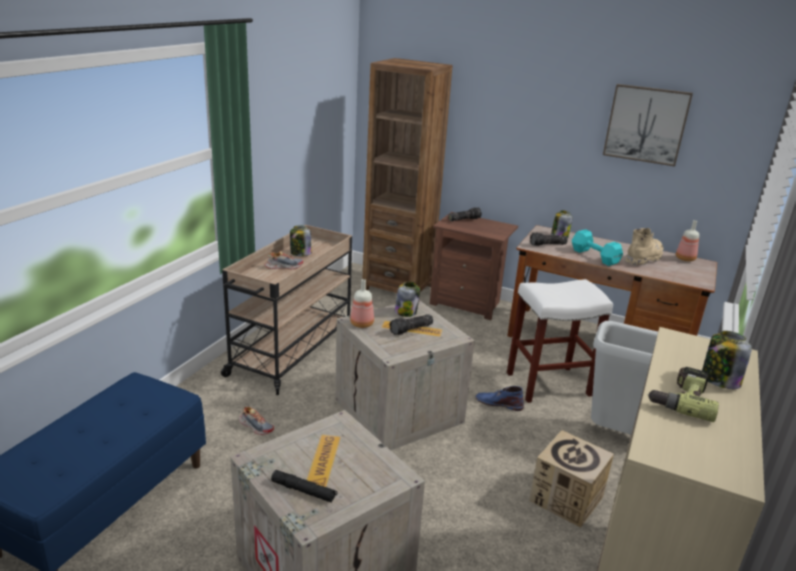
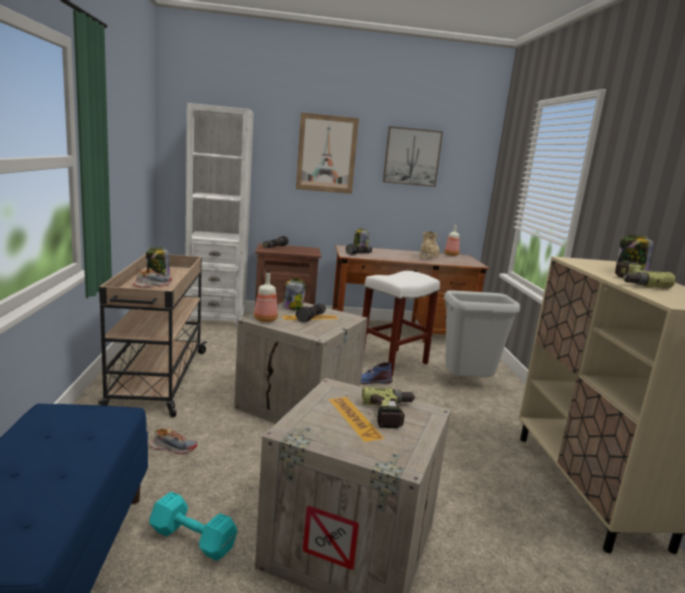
camera: 30 degrees left, 10 degrees down
black flashlight [271,470,337,502] -> none
brown bookcase [362,58,453,293] -> white bookcase [185,103,254,328]
cardboard box [529,430,614,528] -> none
turquoise dumbbell [572,229,623,266] -> turquoise dumbbell moved to [149,492,237,561]
none -> picture [296,113,359,194]
none -> power drill [362,387,416,428]

